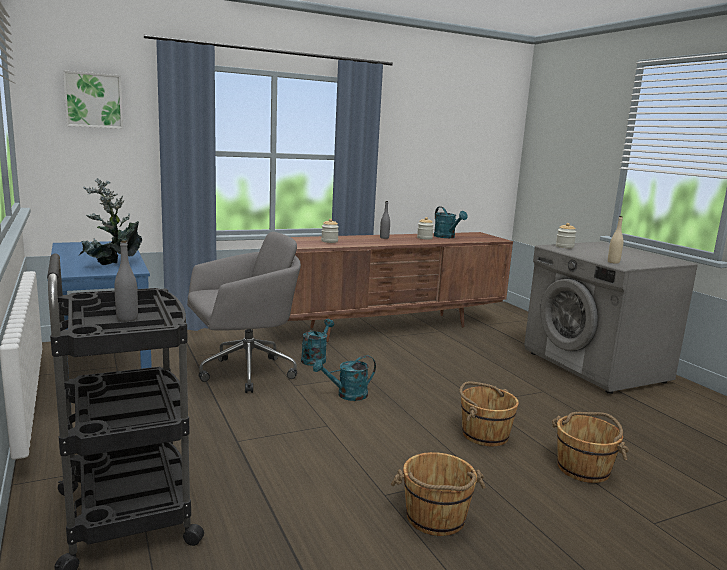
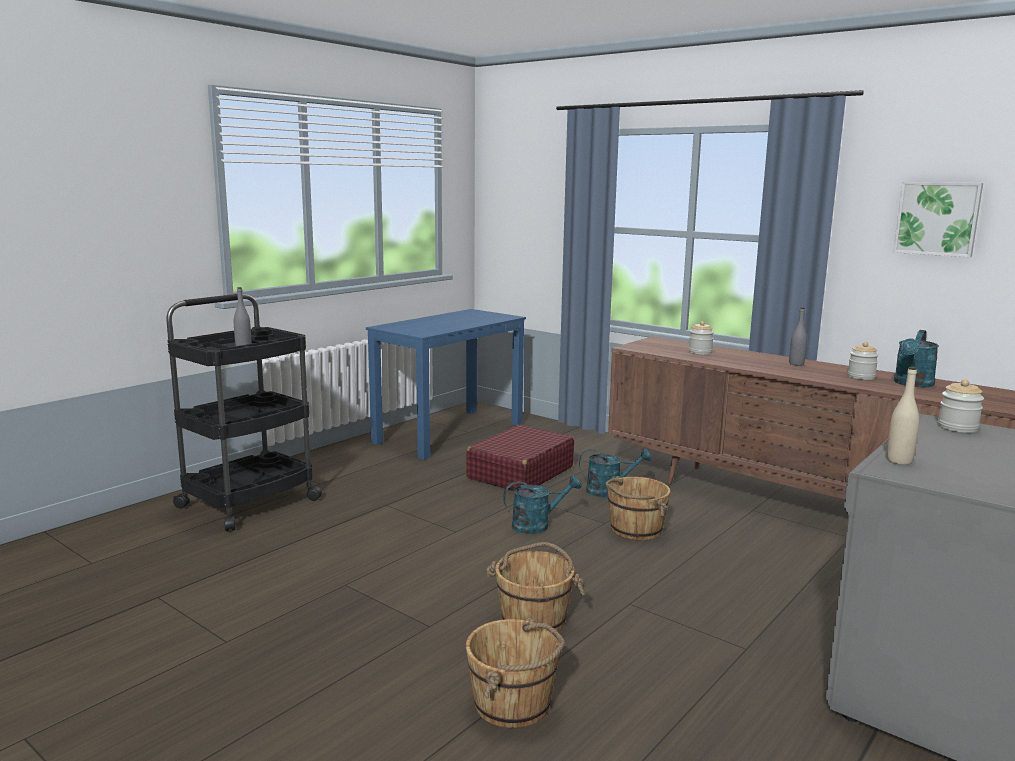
camera: 65 degrees right, 0 degrees up
picture [63,70,123,129] -> picture moved to [893,182,983,257]
potted plant [79,178,142,265] -> none
grey office chair [187,232,301,393] -> red suitcase [466,425,574,491]
turquoise watering can [313,355,376,401] -> turquoise watering can turned 120 degrees clockwise [503,475,582,534]
brown bucket [391,452,485,536] -> brown bucket moved to [605,476,671,540]

